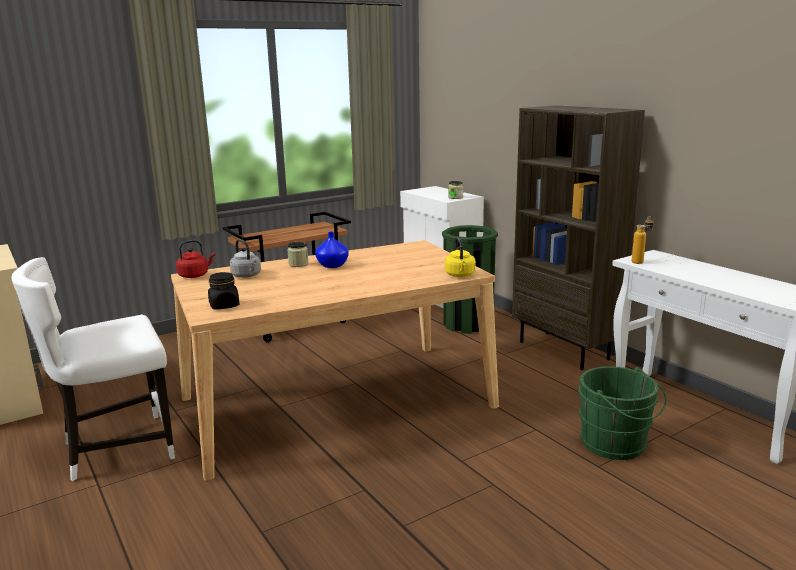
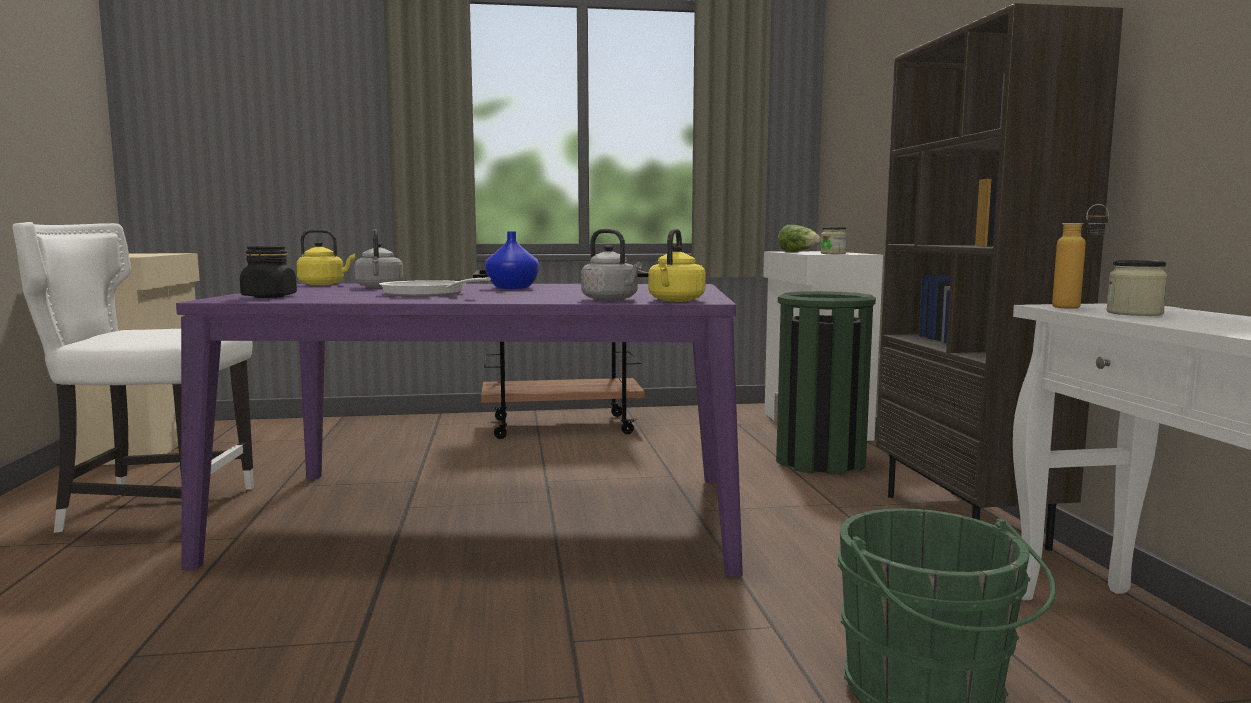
camera: 25 degrees right, 10 degrees down
beige dining table [171,240,499,481] -> purple dining table [176,283,743,577]
red kettle [176,240,215,278] -> yellow kettle [296,229,355,285]
jar [287,242,309,267] -> jar moved to [1106,260,1168,316]
none -> frying pan [379,277,491,297]
none -> grey kettle [581,229,642,301]
none -> lettuce [778,225,821,252]

